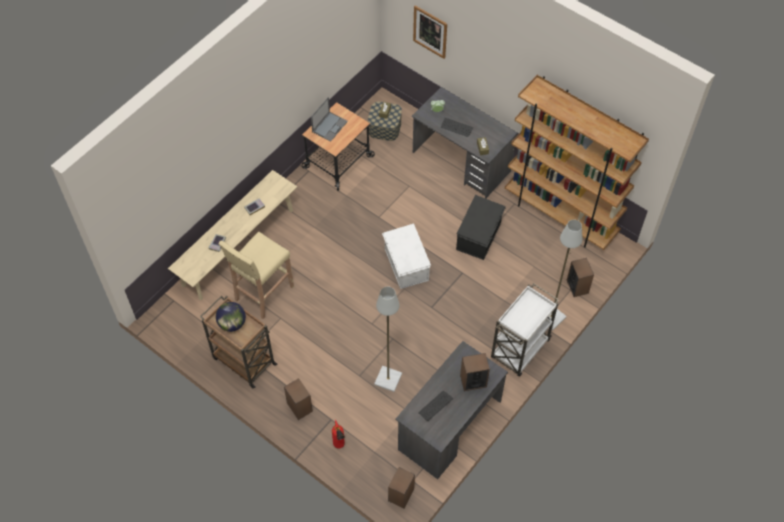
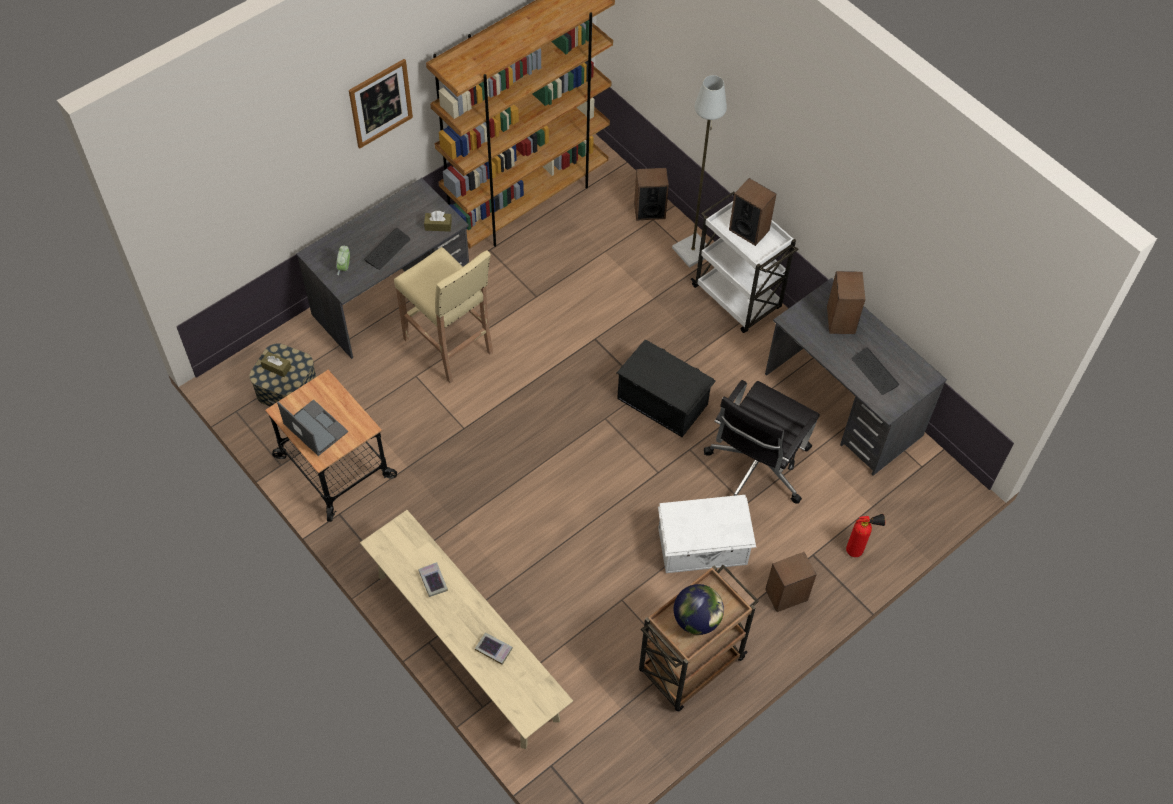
camera: 80 degrees left, 0 degrees up
beige stool [218,232,294,319] -> beige stool moved to [394,247,493,383]
grey floor lamp [374,286,402,392] -> black office chair [704,380,820,504]
white storage box [382,223,431,289] -> white storage box moved to [658,495,756,573]
speaker [388,467,415,508] -> speaker moved to [729,178,776,246]
picture [413,5,447,59] -> picture moved to [349,59,413,148]
black storage box [456,195,506,260] -> black storage box moved to [617,339,716,437]

